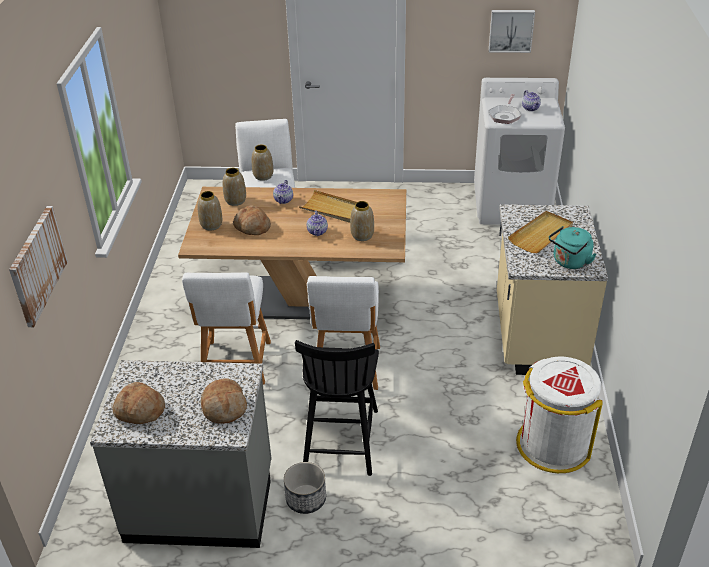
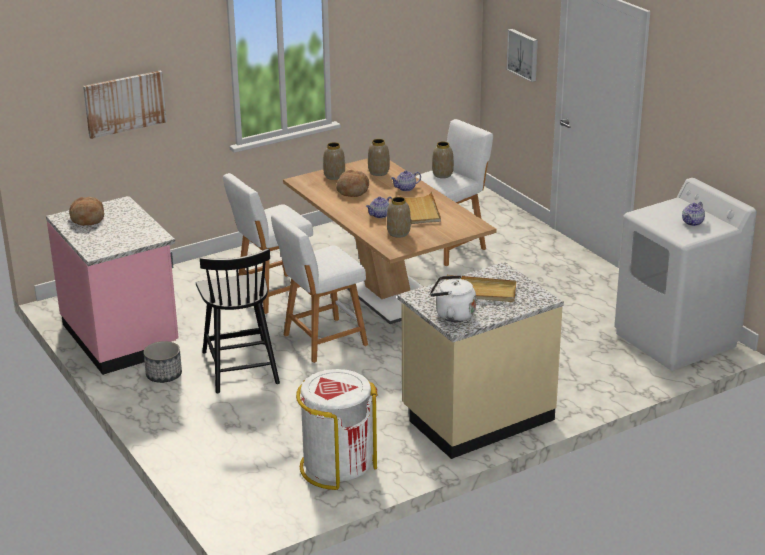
camera: 55 degrees right, 10 degrees down
grey counter [90,360,272,548] -> pink counter [46,196,179,375]
bread [201,378,247,424] -> none
black chair [295,340,379,476] -> black chair turned 75 degrees counterclockwise [196,249,280,393]
frying pan [488,94,521,124] -> none
picture [489,10,535,53] -> picture moved to [507,29,538,82]
turquoise kettle [549,226,596,269] -> white kettle [430,275,476,322]

